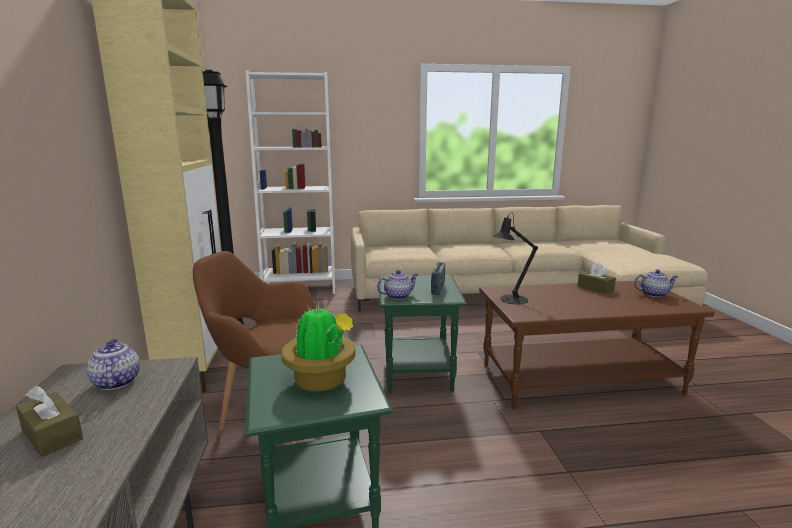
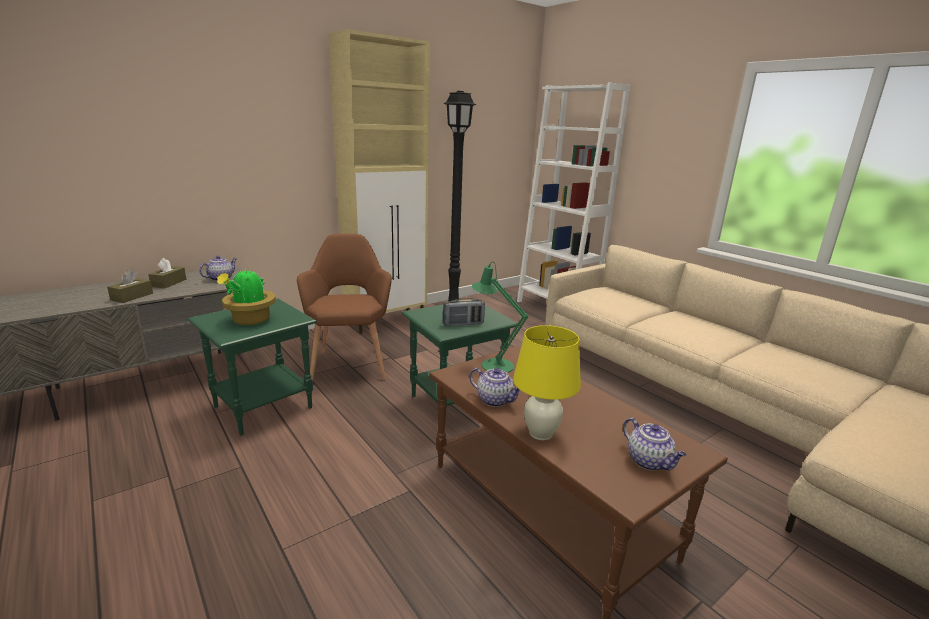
camera: 60 degrees right, 5 degrees up
teapot [377,270,418,300] -> teapot moved to [469,368,520,407]
black table lamp [493,212,538,305] -> green table lamp [472,262,528,373]
brown tissue box [577,263,616,294] -> brown tissue box moved to [107,270,153,303]
none -> yellow table lamp [513,325,581,440]

